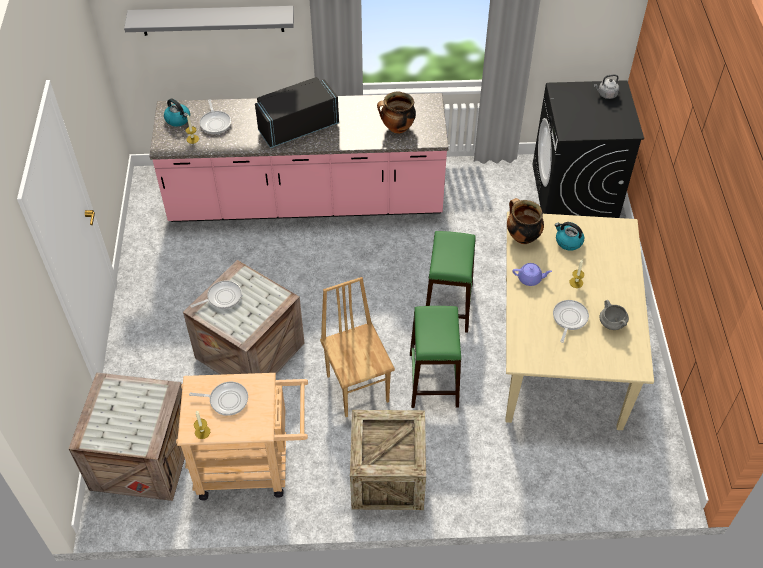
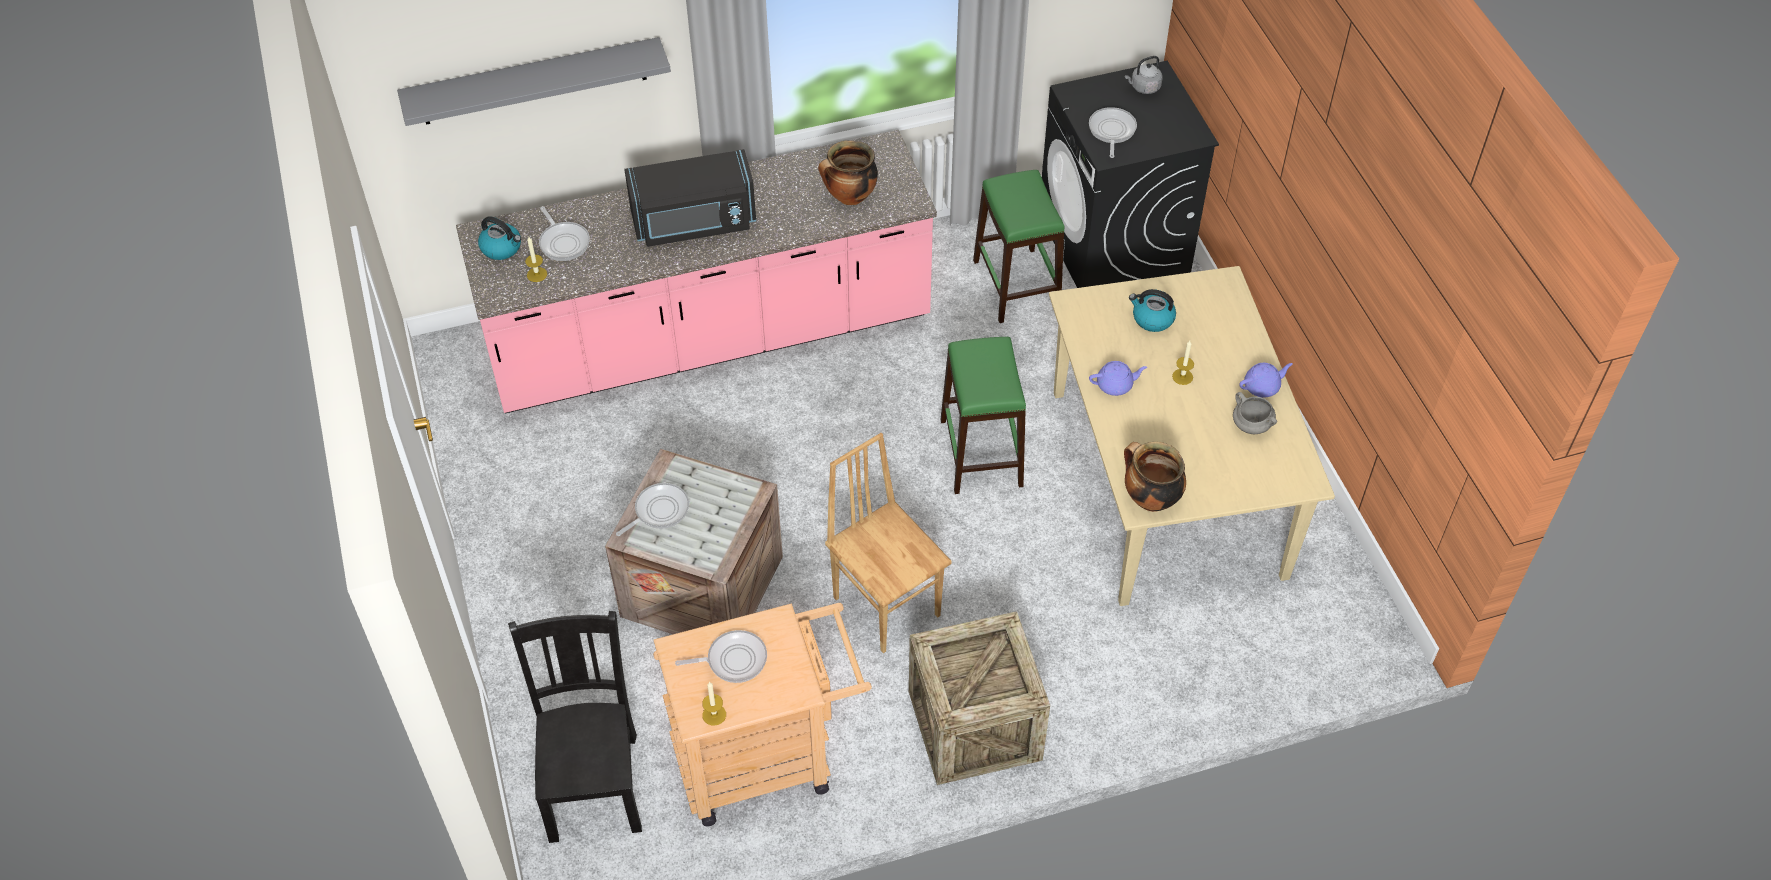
camera: 15 degrees left, 0 degrees up
crate [69,372,185,501] -> black chair [508,611,642,843]
black microwave [255,77,339,148] -> black microwave turned 150 degrees counterclockwise [624,149,756,247]
green stool [410,306,461,408] -> green stool moved to [973,170,1065,323]
cooking pot [507,198,544,244] -> cooking pot moved to [1124,442,1186,512]
frying pan [553,300,589,343] -> frying pan moved to [1089,107,1137,158]
none -> purple teapot [1239,363,1293,397]

